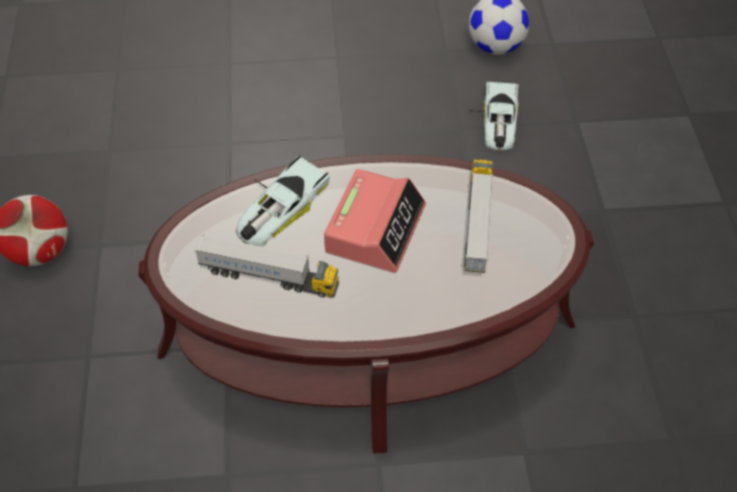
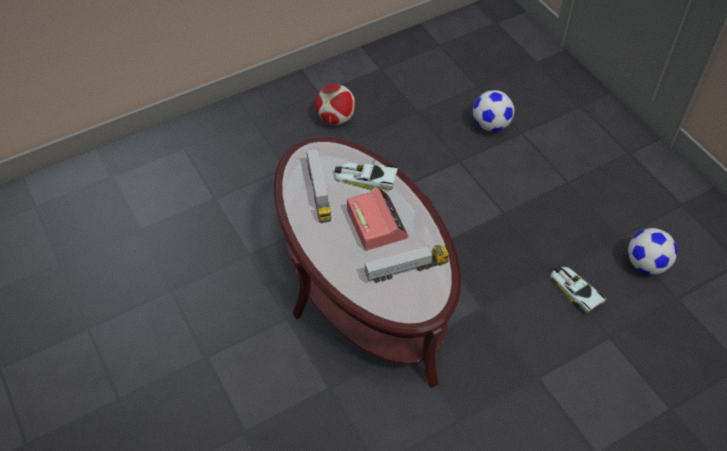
camera: 65 degrees right, 0 degrees up
alarm clock [324,169,426,272] -> alarm clock turned 105 degrees counterclockwise [347,187,409,250]
toy car [470,82,519,151] -> toy car turned 75 degrees clockwise [550,266,606,314]
none -> football [473,90,515,131]

